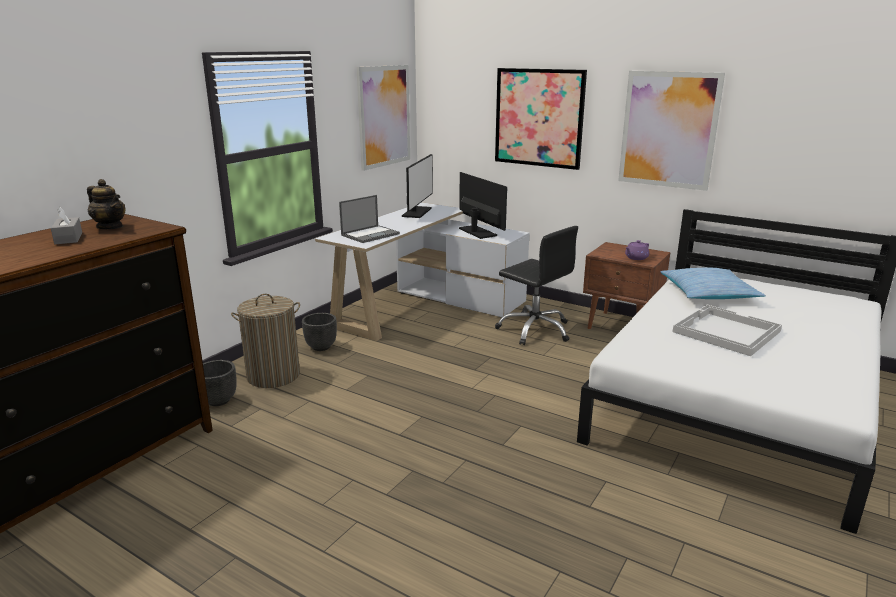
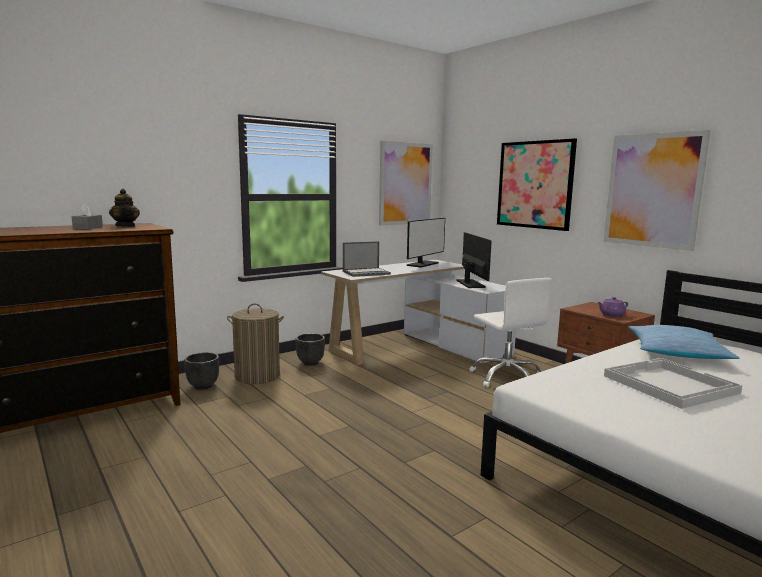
camera: 20 degrees right, 10 degrees down
black office chair [495,226,578,345] -> white office chair [469,278,552,388]

